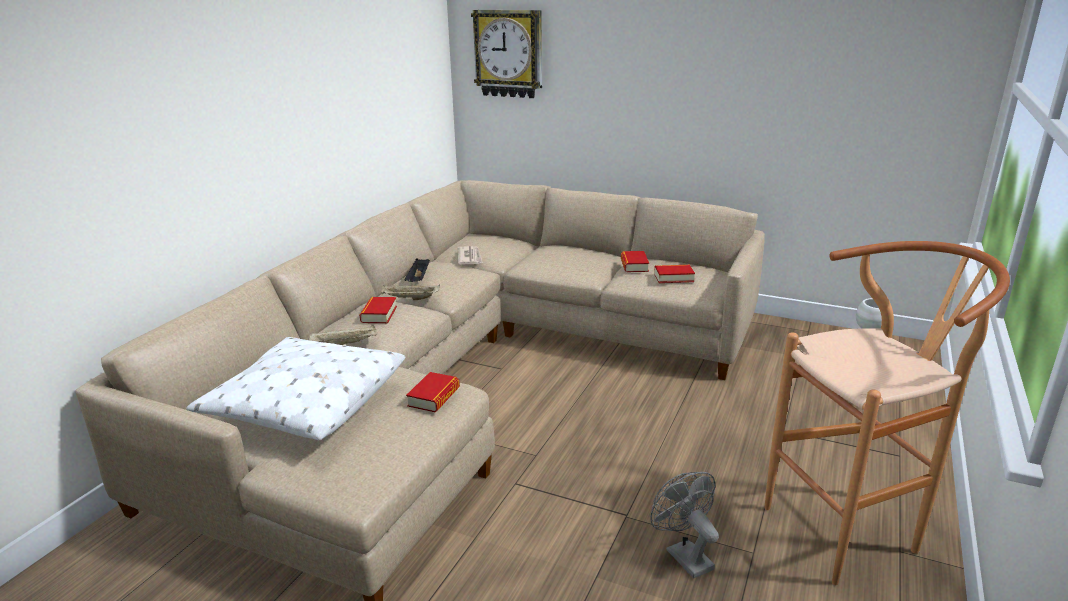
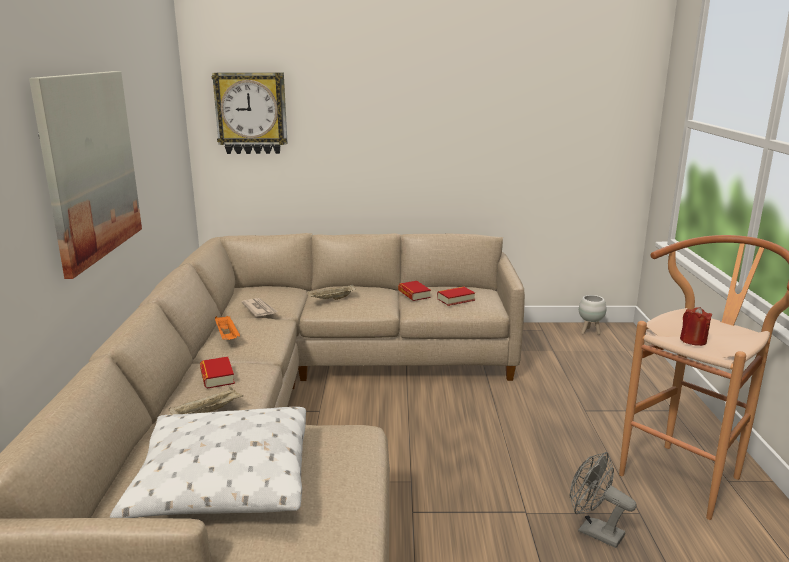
camera: 25 degrees left, 5 degrees down
beige tray [381,284,440,300] -> beige tray moved to [306,284,356,300]
black tray [404,258,430,282] -> orange tray [215,316,240,340]
book [406,372,460,412] -> none
none -> picture [29,71,142,279]
none -> red candle [680,307,712,346]

